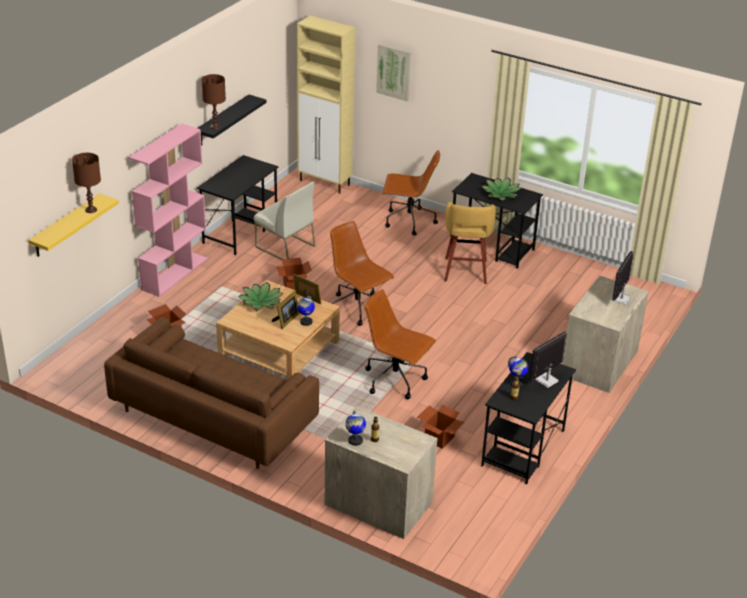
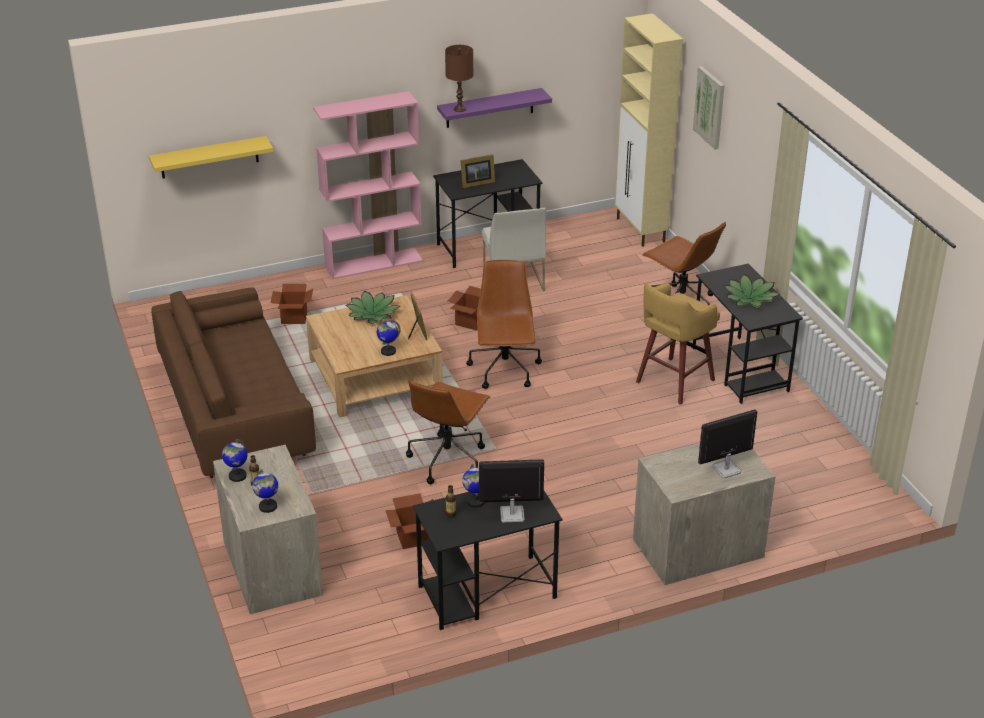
camera: 40 degrees right, 0 degrees up
brown table lamp [72,153,101,213] -> none
black shelf [198,95,267,146] -> purple shelf [437,88,552,128]
picture frame [272,290,299,329] -> picture frame moved to [460,154,495,188]
brown office chair [364,289,436,399] -> brown office chair turned 135 degrees counterclockwise [406,380,491,484]
none -> globe [252,469,278,513]

